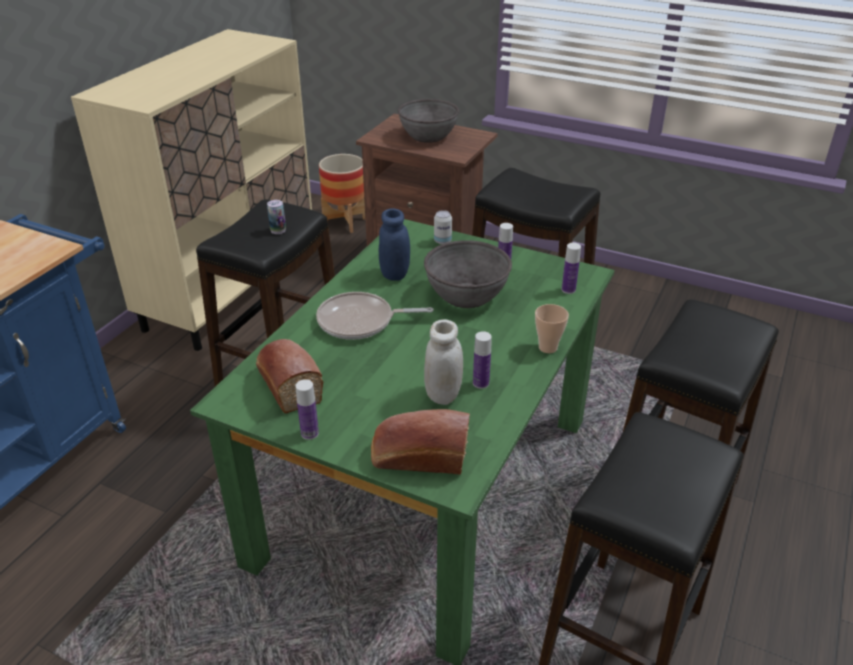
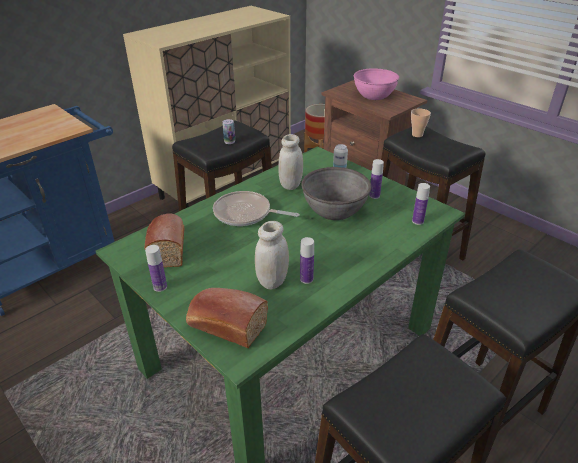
camera: 20 degrees right, 0 degrees up
blue jar [379,208,410,281] -> white jar [279,134,303,190]
grey bowl [398,99,459,143] -> pink bowl [354,68,399,100]
cup [535,304,569,353] -> cup moved to [411,109,431,137]

